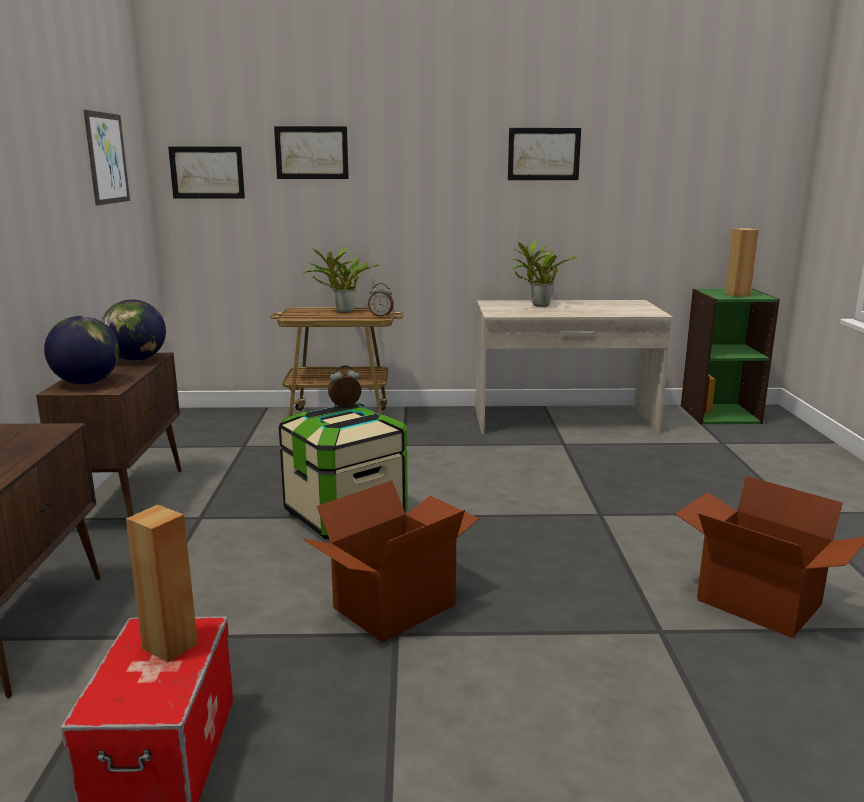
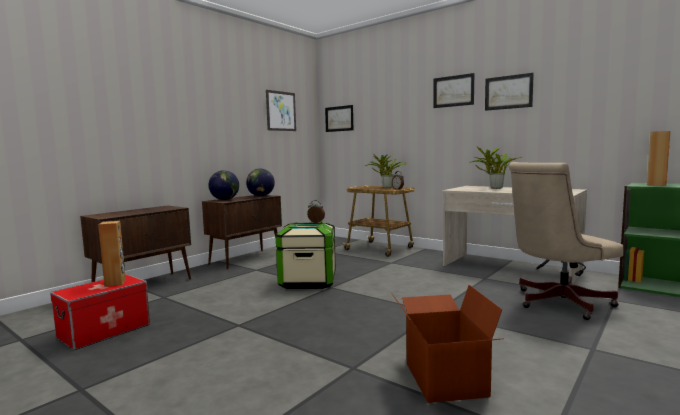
camera: 40 degrees right, 10 degrees down
picture [274,126,349,179] -> picture moved to [433,73,474,108]
cardboard box [303,480,479,643] -> none
none -> beige office chair [509,162,624,320]

